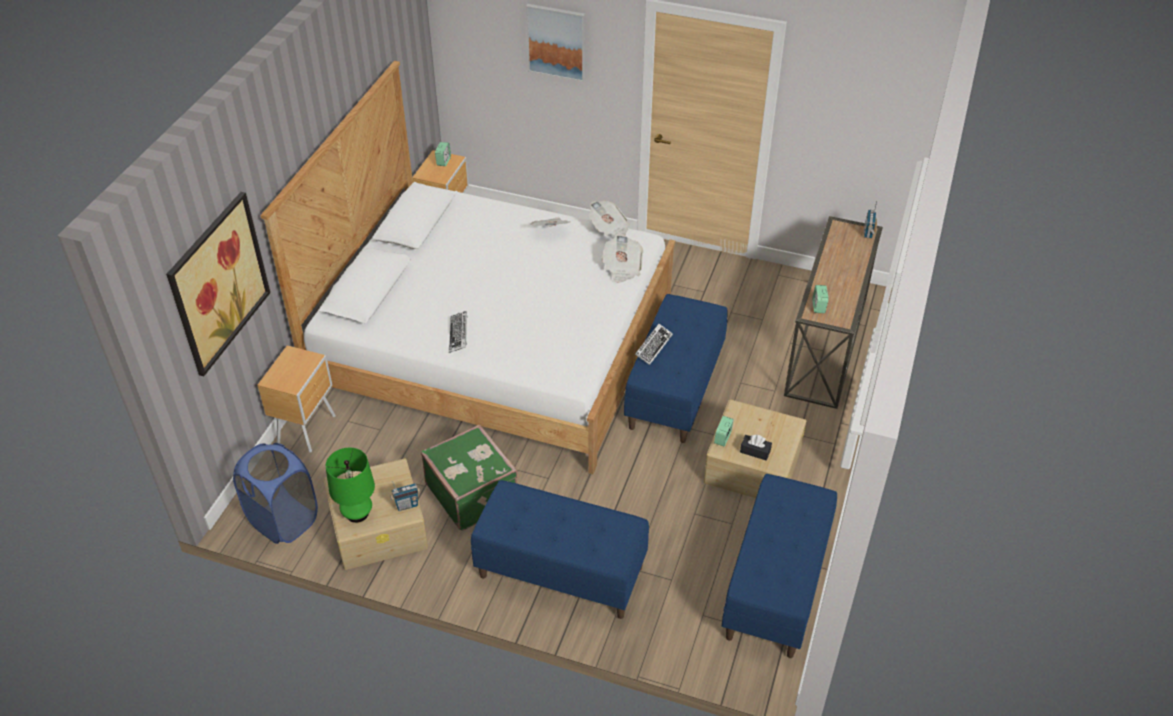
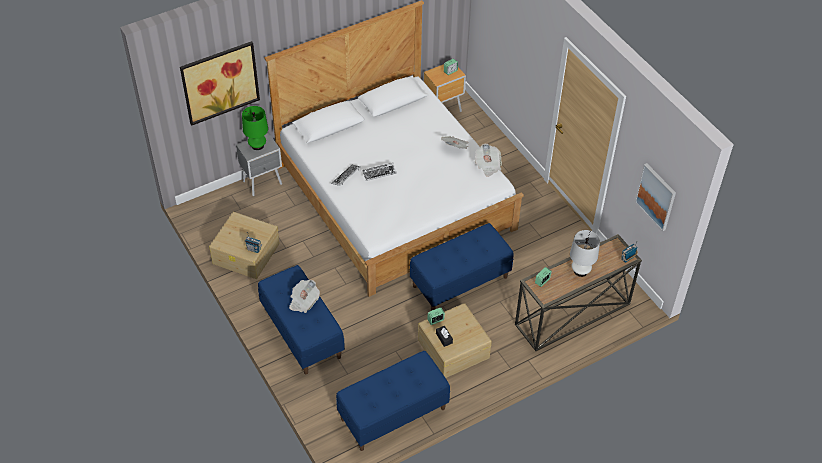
camera: 40 degrees right, 5 degrees up
blue laundry basket [233,443,318,544] -> none
brown nightstand [257,345,336,453] -> grey nightstand [236,132,282,196]
green table lamp [326,448,375,523] -> green table lamp moved to [242,106,268,150]
green suitcase [421,424,518,531] -> none
picture [526,4,585,82] -> picture moved to [635,163,676,231]
newspaper [601,234,644,283] -> newspaper moved to [289,280,320,313]
keyboard [635,324,673,365] -> keyboard moved to [362,163,397,181]
none -> white table lamp [570,230,600,277]

